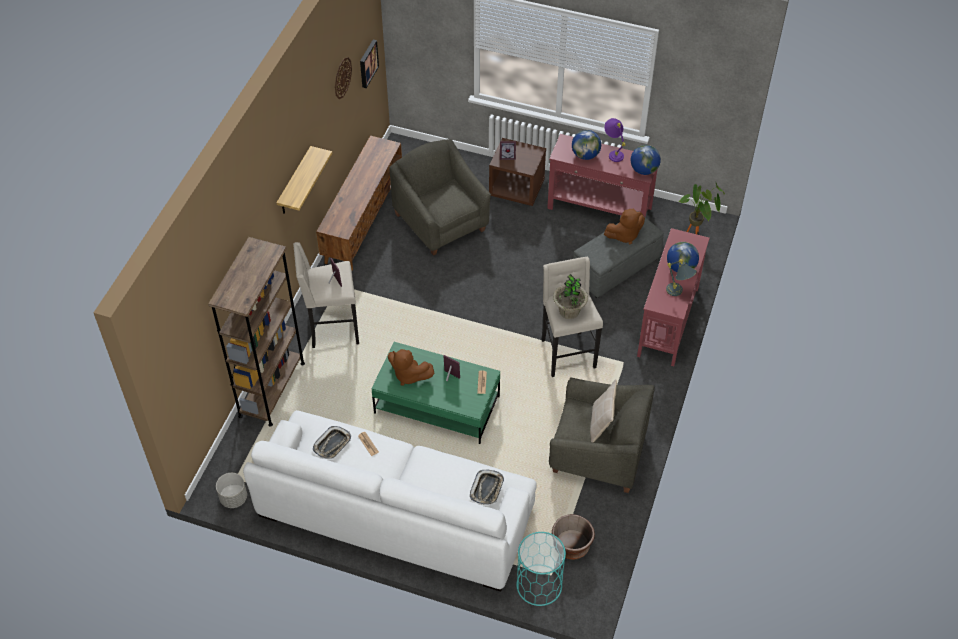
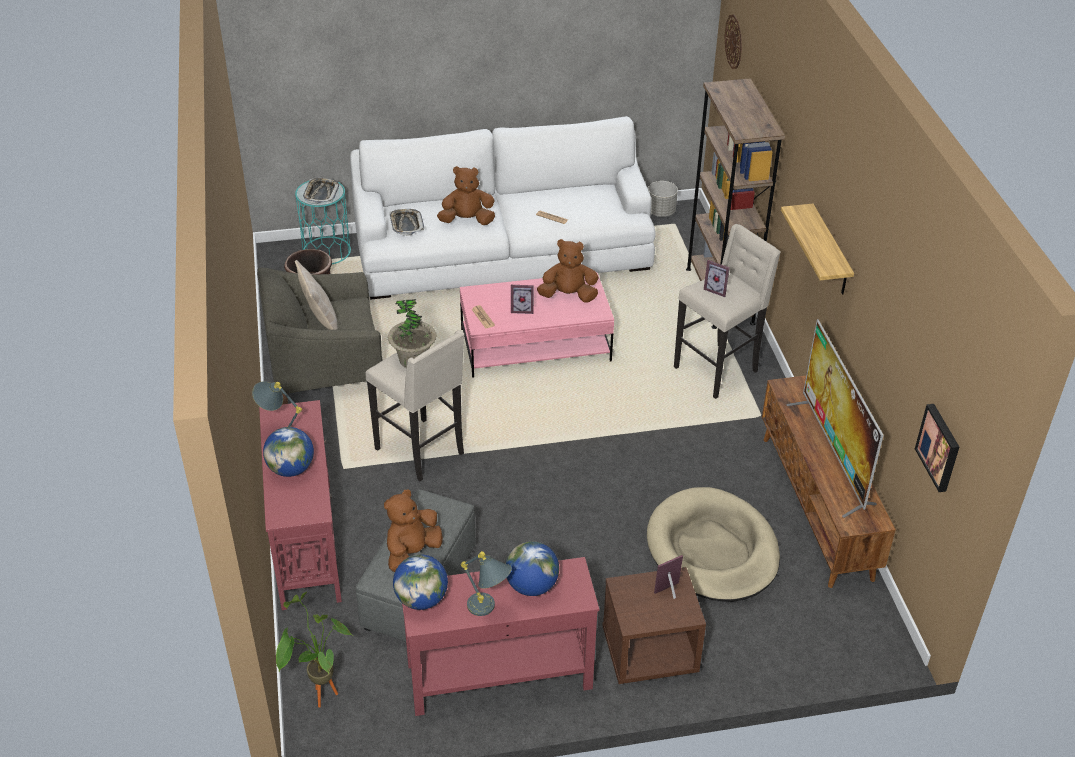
camera: 150 degrees right, 10 degrees down
tray [313,426,351,459] -> tray moved to [303,178,339,204]
wall clock [335,57,352,99] -> wall clock moved to [724,15,742,69]
green coffee table [371,342,500,444] -> pink coffee table [460,272,614,378]
grey armchair [389,139,491,256] -> beige dog bed [647,487,780,602]
purple table lamp [604,118,625,162] -> grey table lamp [461,551,512,616]
none -> brown plush toy [437,166,495,225]
none -> television [787,319,884,518]

